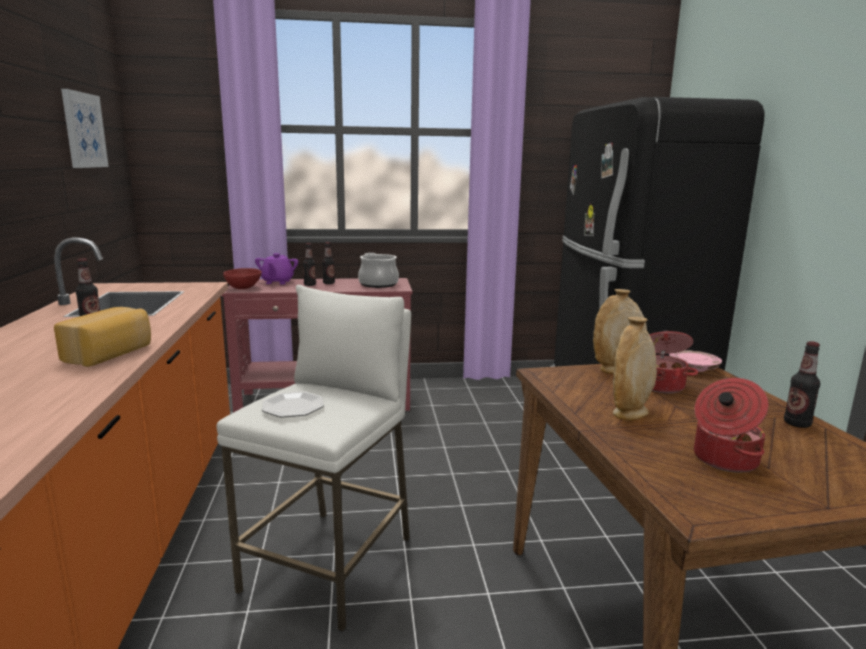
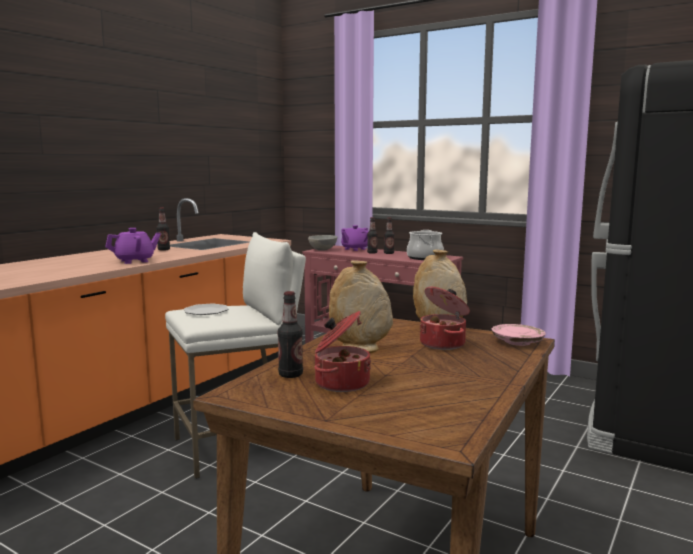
camera: 40 degrees right, 5 degrees down
bread [54,307,151,367] -> purple teapot [105,228,161,264]
picture [61,89,109,168] -> none
red bowl [223,268,262,289] -> grey bowl [308,235,337,251]
bottle [784,341,820,428] -> bottle moved to [278,291,303,378]

